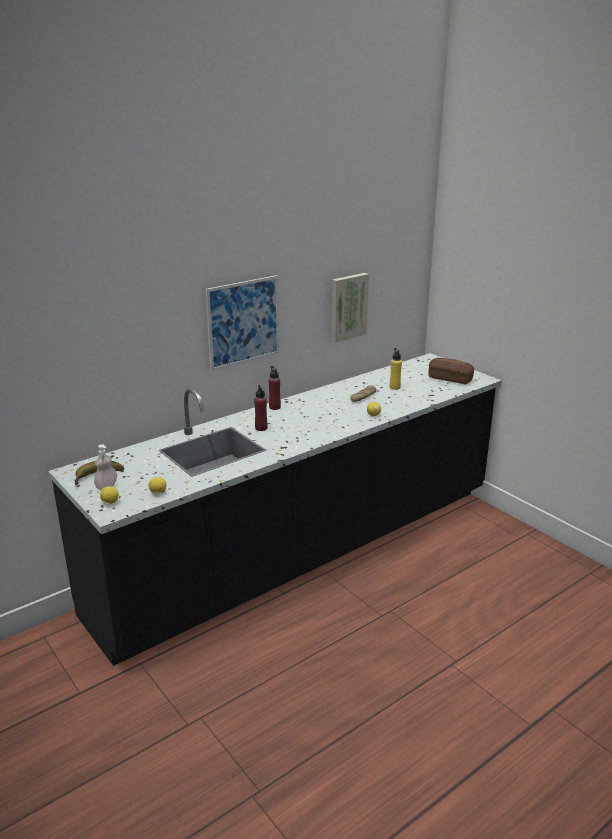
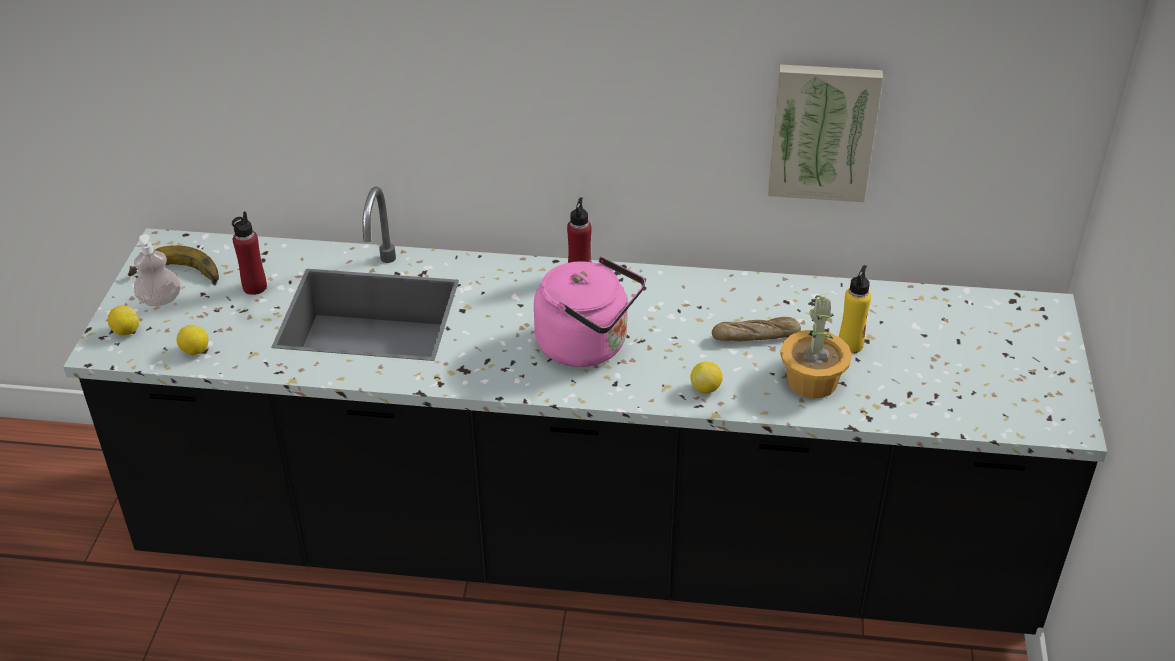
camera: 45 degrees right, 15 degrees up
picture [206,275,279,371] -> none
red bottle [254,385,268,431] -> red bottle moved to [232,211,267,295]
bread [429,358,474,384] -> none
none -> pink kettle [534,257,645,367]
none -> potted plant [780,294,852,399]

